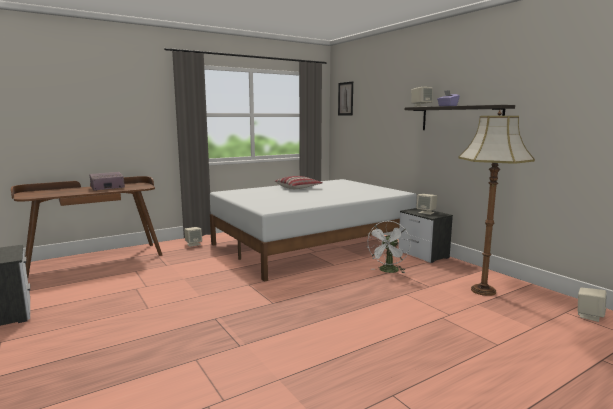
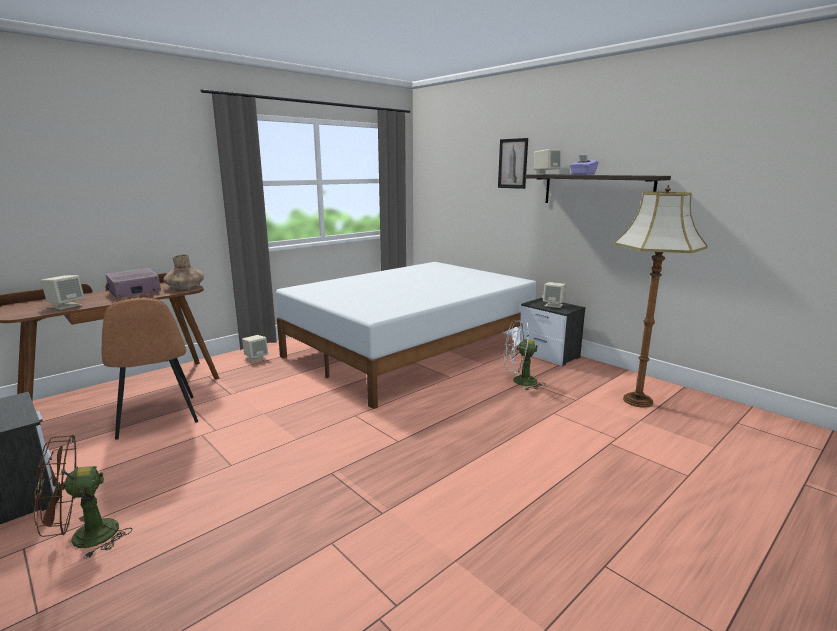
camera: 10 degrees left, 5 degrees up
pillow [275,176,323,189] -> none
picture [338,81,353,116] -> picture moved to [498,138,528,189]
white fan [368,221,411,273] -> white fan turned 75 degrees clockwise [503,320,546,390]
beige speaker [578,287,607,322] -> beige speaker moved to [41,275,84,310]
none -> brown fan [34,435,132,559]
none -> brown chair [102,298,198,440]
none -> brown vase [163,254,204,289]

